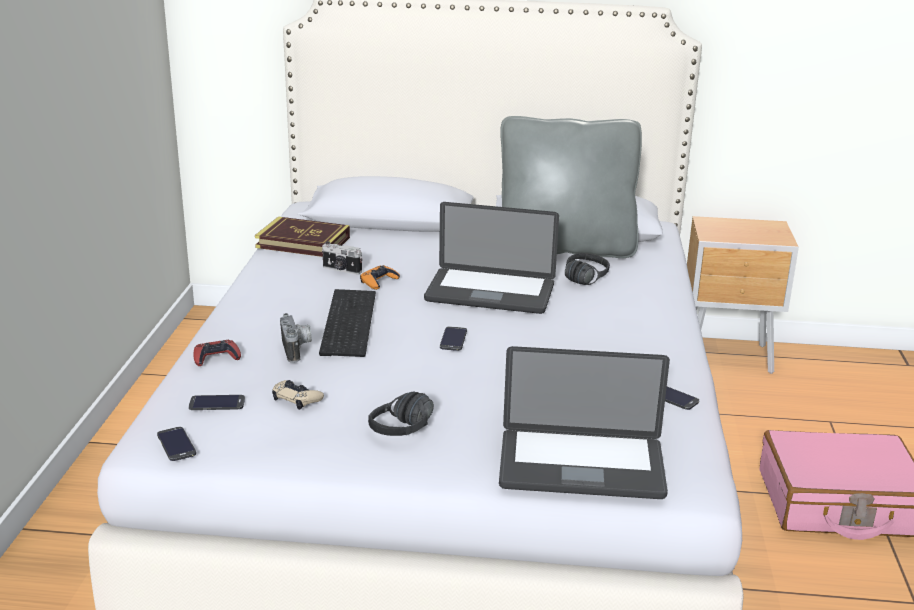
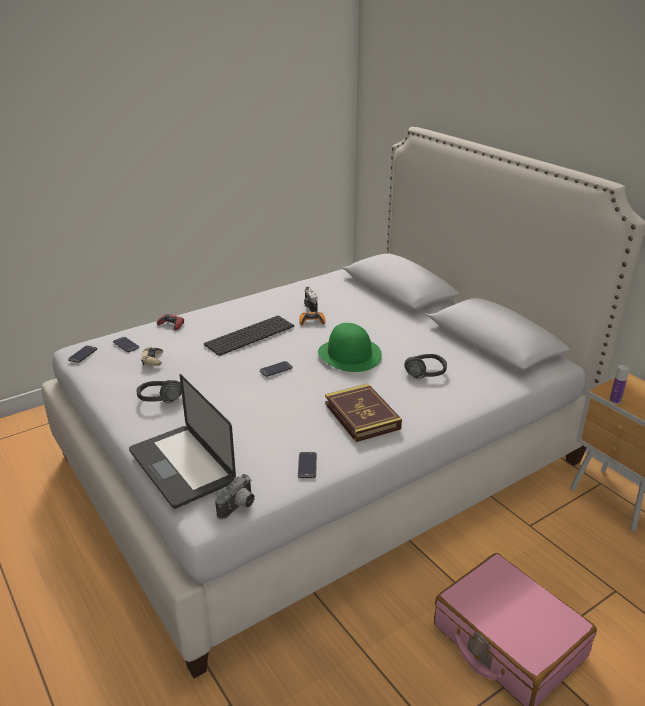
camera: 50 degrees right, 5 degrees up
book [255,217,350,257] -> book moved to [325,384,402,442]
camera [280,313,312,363] -> camera moved to [215,474,255,519]
laptop [424,202,559,314] -> green hat [318,323,382,372]
grey pillow [500,116,642,258] -> none
none -> bottle [610,365,629,404]

